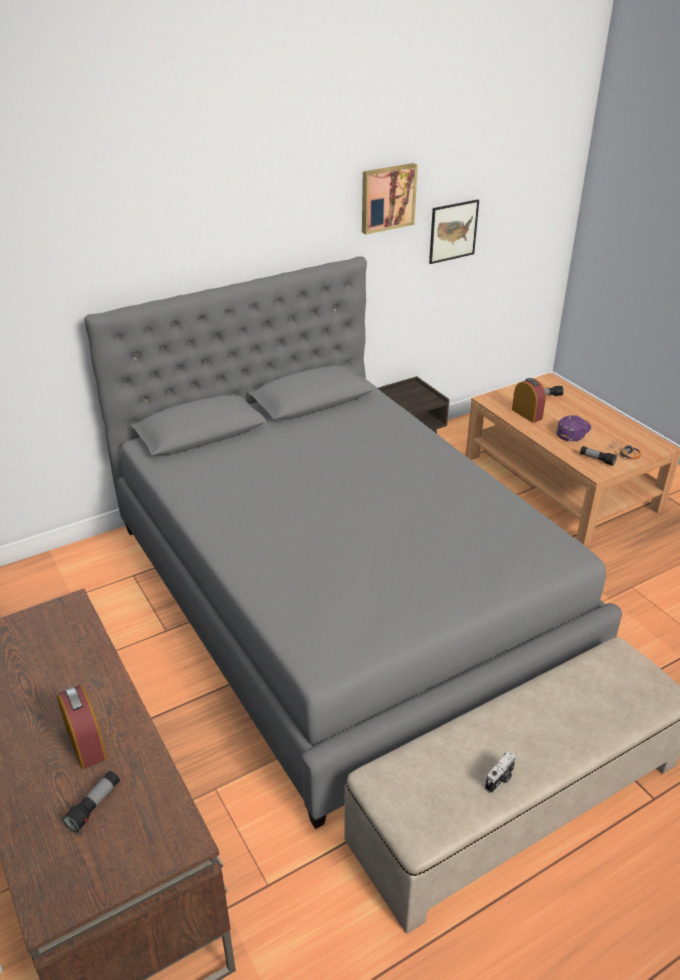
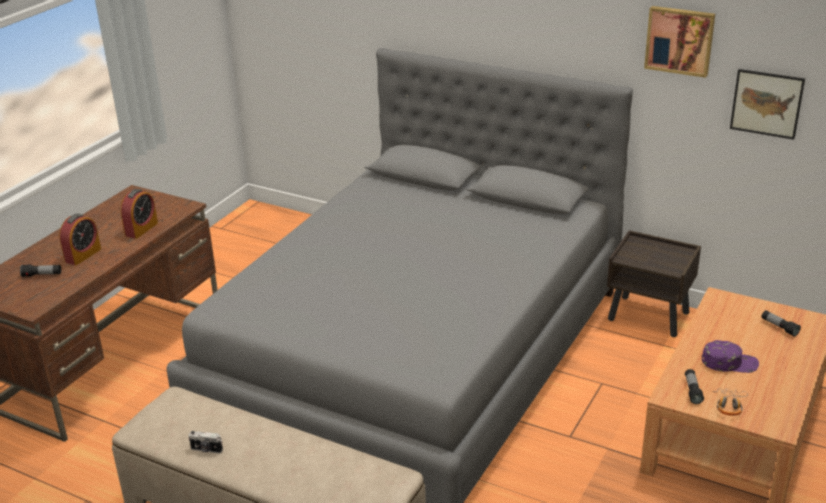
camera: 60 degrees right, 5 degrees down
alarm clock [512,378,546,423] -> alarm clock moved to [121,189,158,239]

